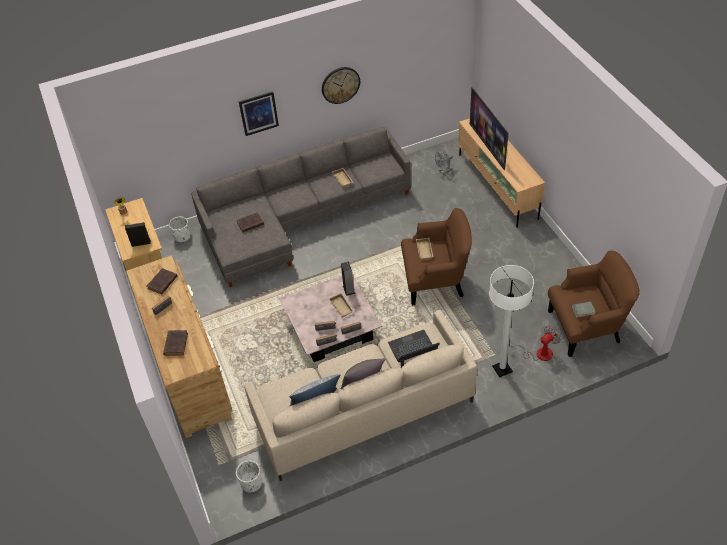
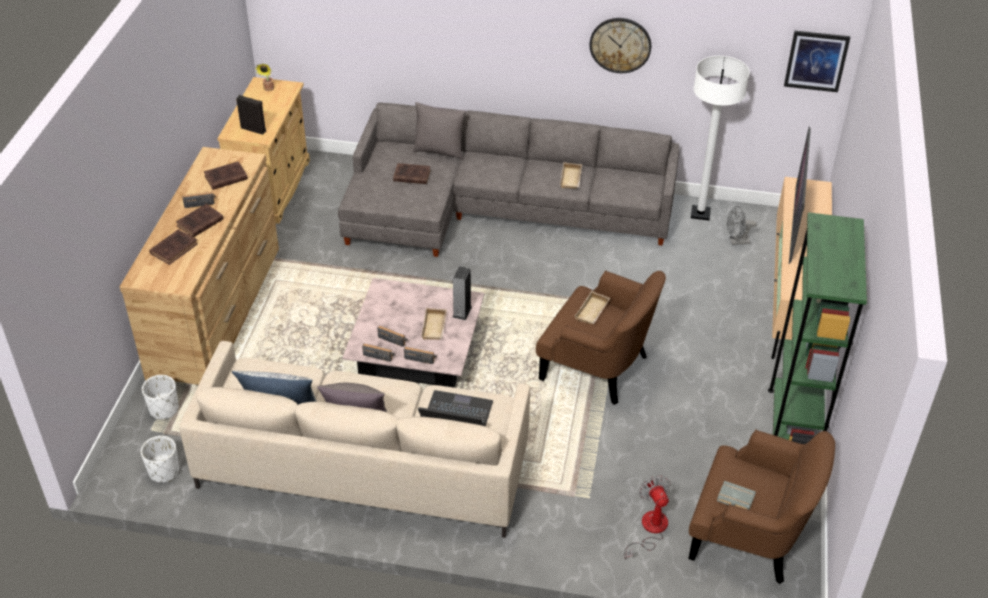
camera: 30 degrees right, 5 degrees down
white planter [169,217,190,243] -> white planter moved to [142,375,179,419]
picture [239,91,279,136] -> picture moved to [784,31,850,92]
white floor lamp [489,265,534,377] -> white floor lamp moved to [691,56,750,220]
fan [509,326,560,361] -> fan turned 105 degrees counterclockwise [624,475,670,560]
none -> brown book [176,204,224,237]
none -> grey pillow [413,102,466,160]
none -> green bookcase [768,212,867,444]

